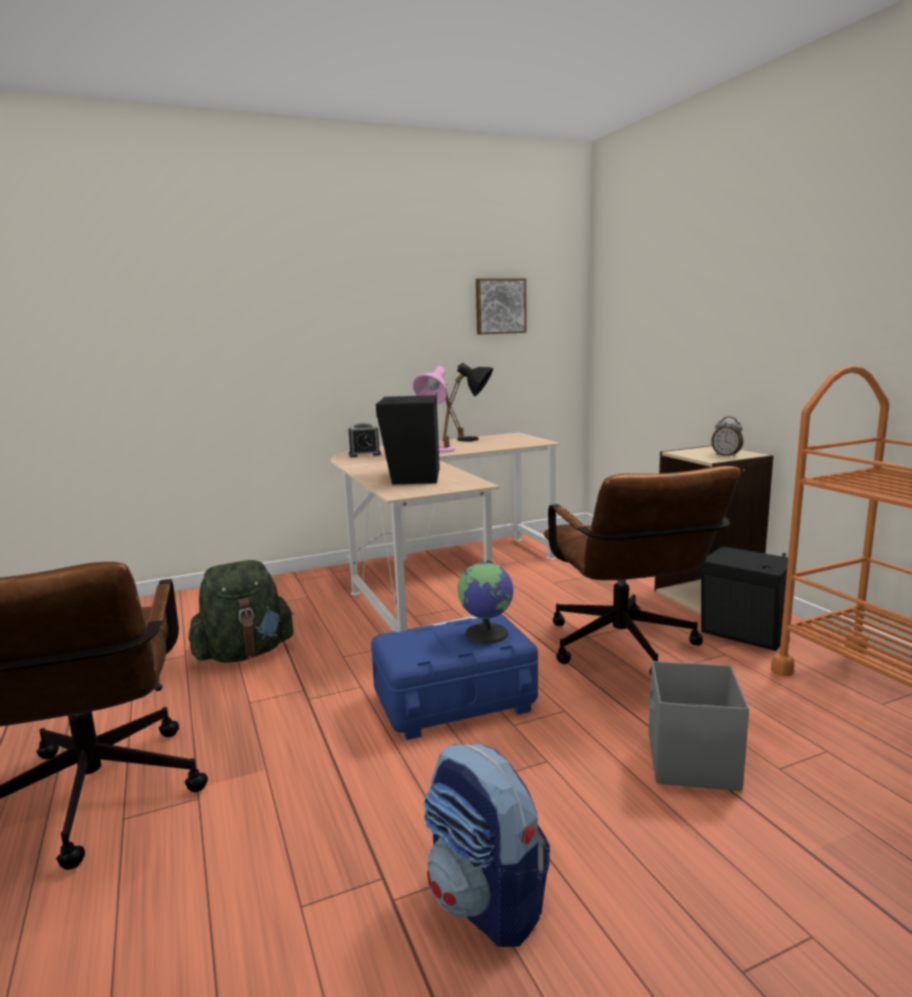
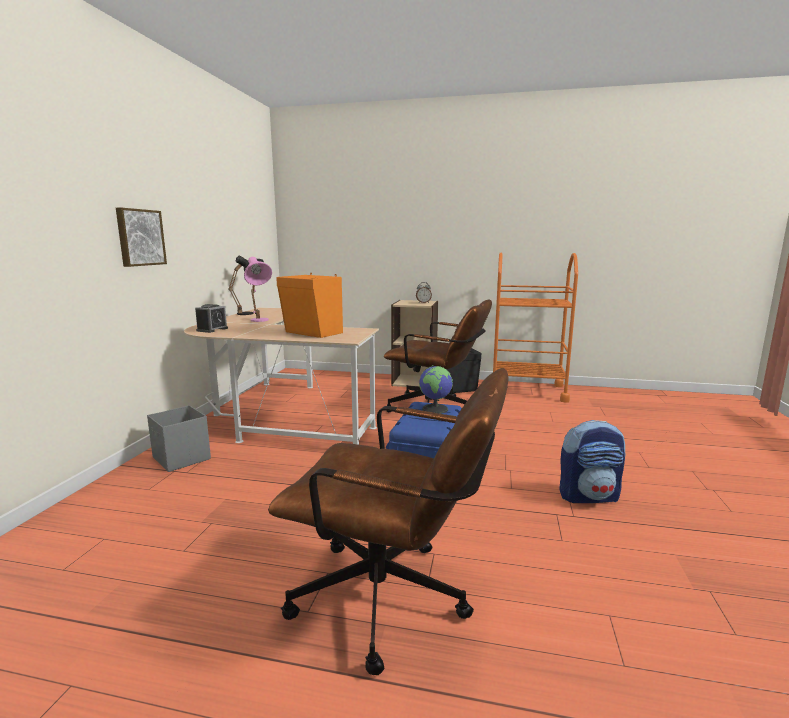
camera: 55 degrees left, 0 degrees up
green backpack [188,560,294,663] -> none
black speaker [376,393,440,484] -> orange speaker [276,273,343,338]
picture [476,278,527,335] -> picture moved to [116,208,167,267]
grey storage box [649,661,749,791] -> grey storage box moved to [147,405,211,472]

